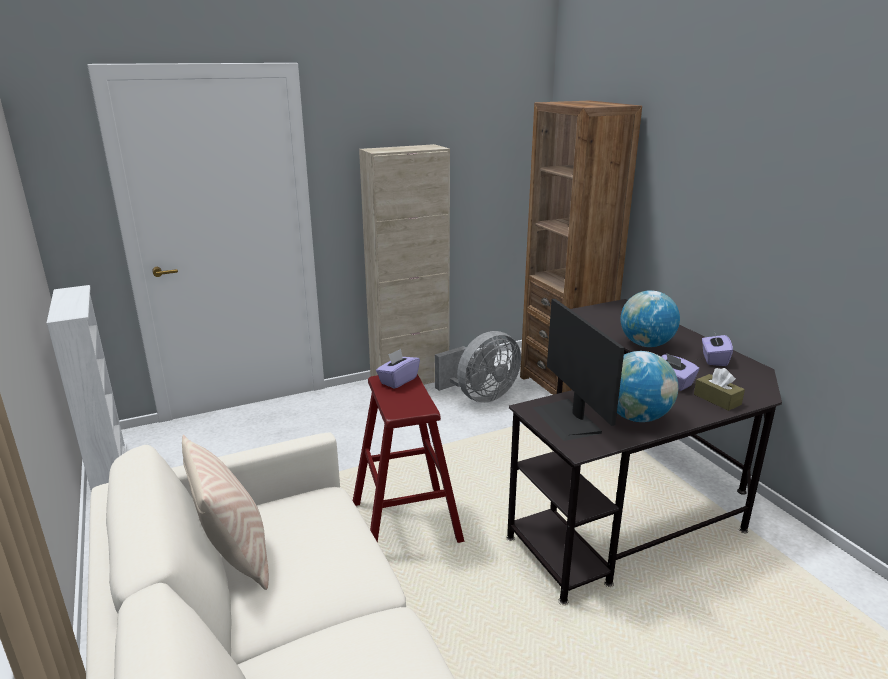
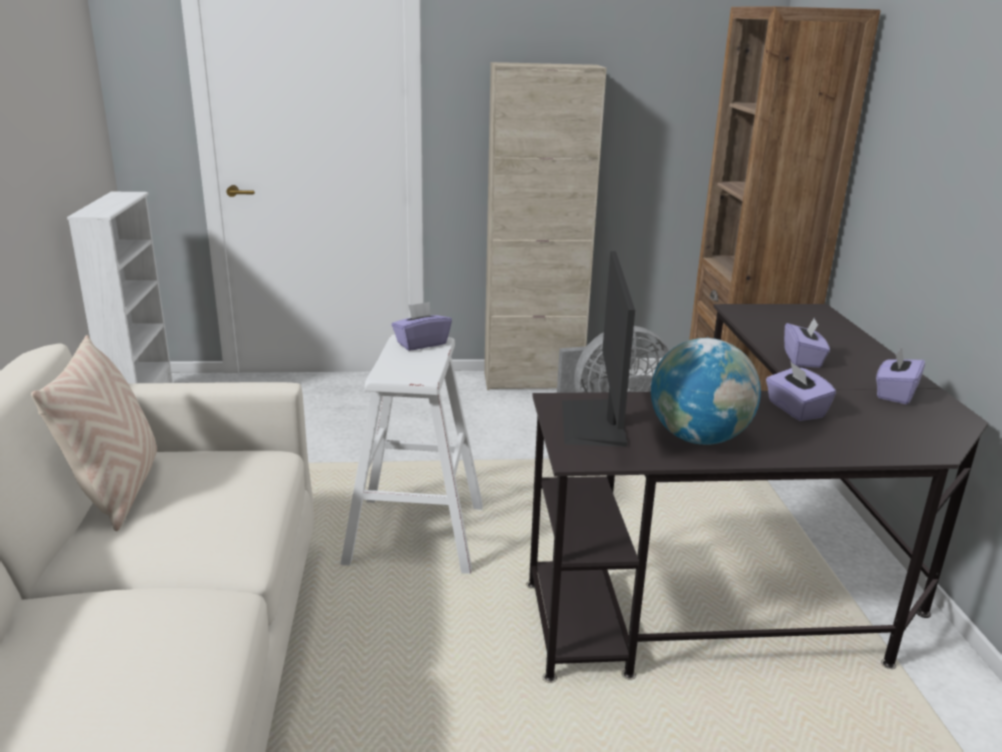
camera: 20 degrees right, 0 degrees up
red stool [353,374,465,543] -> white stool [340,335,483,574]
globe [621,290,680,347] -> purple tissue box [784,318,830,368]
brown tissue box [694,368,745,411] -> none

